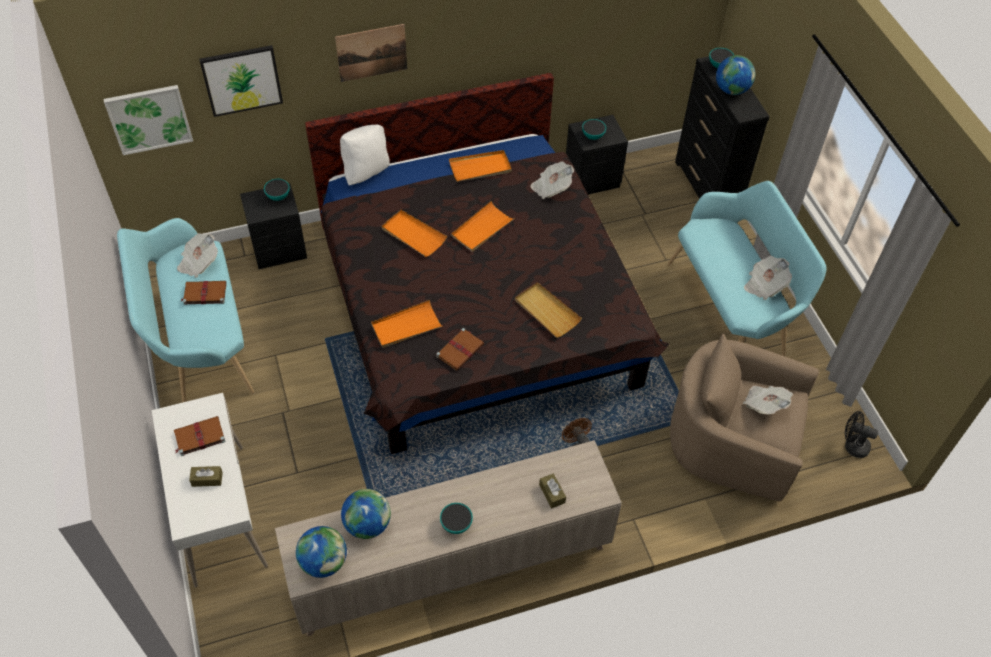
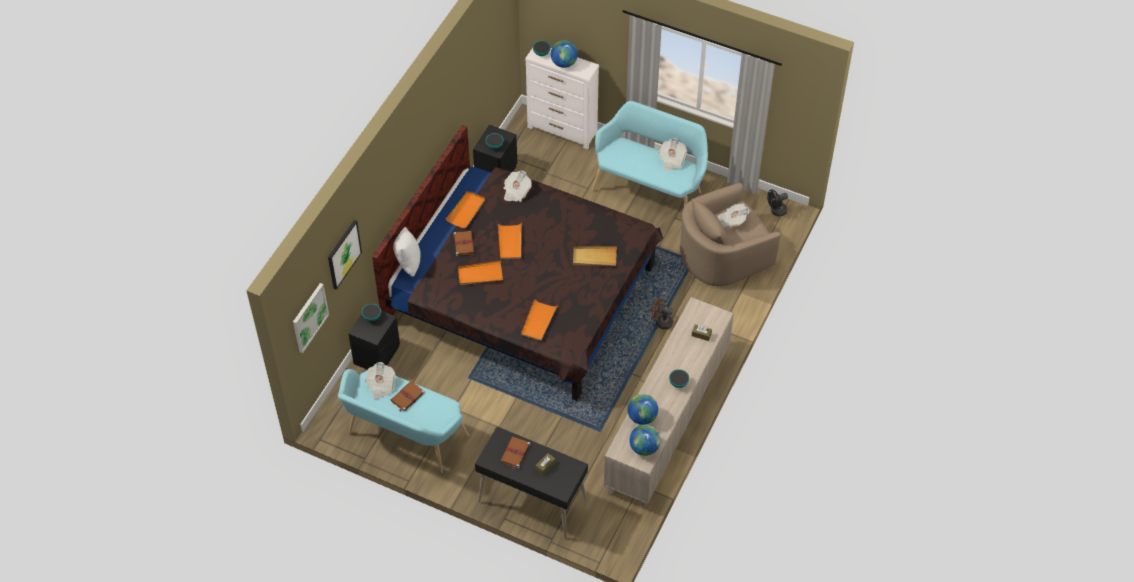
camera: 45 degrees left, 0 degrees up
white desk [152,393,268,587] -> black desk [475,426,588,539]
picture [335,24,407,82] -> none
brown book [436,328,484,371] -> brown book moved to [454,231,475,256]
black dresser [675,56,770,199] -> white dresser [525,48,599,149]

